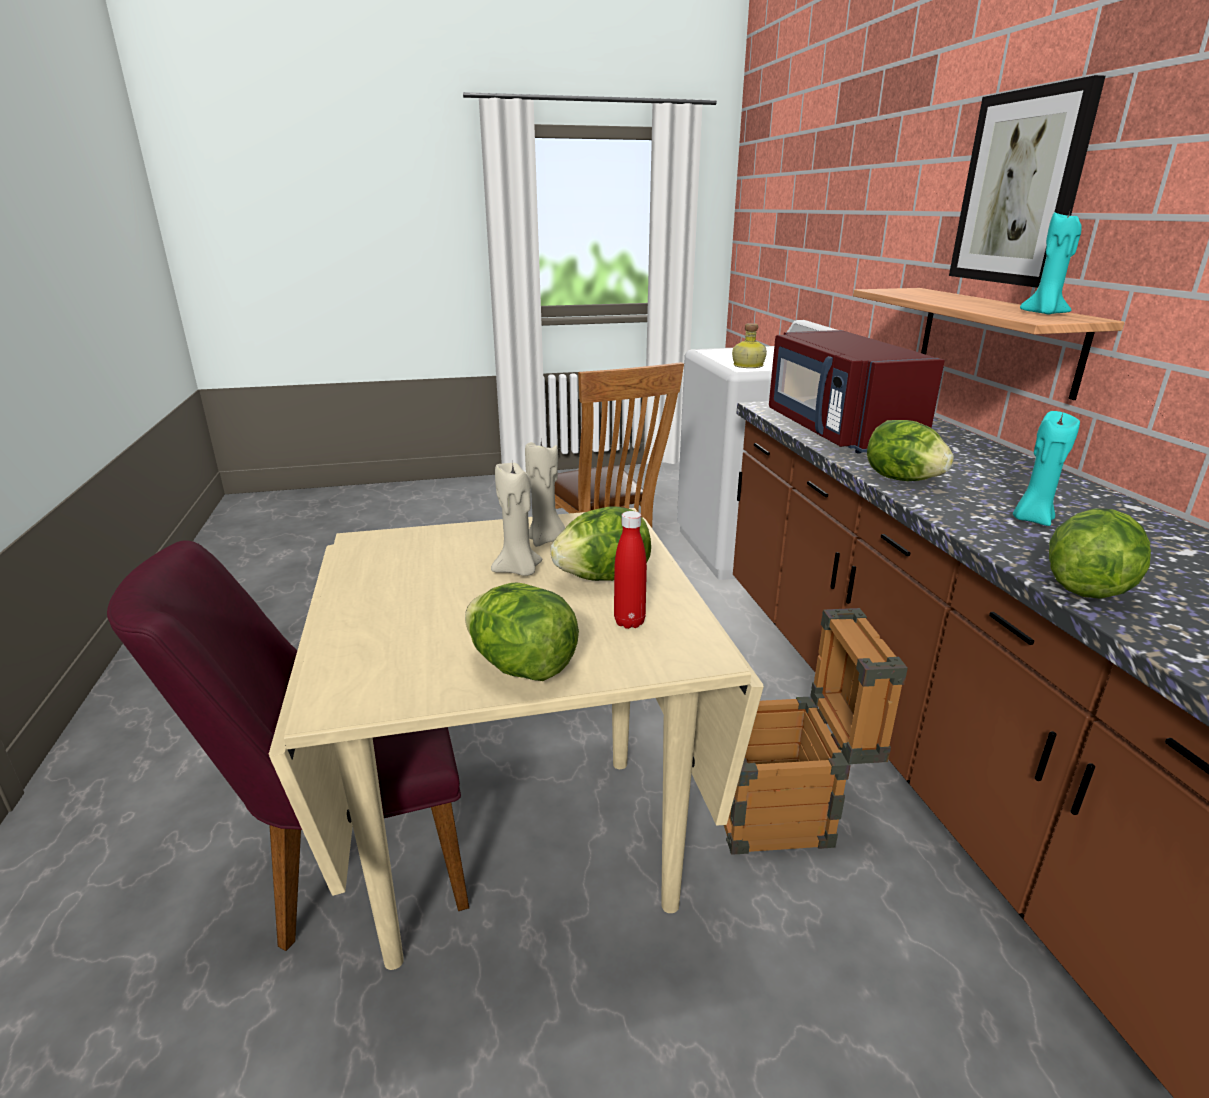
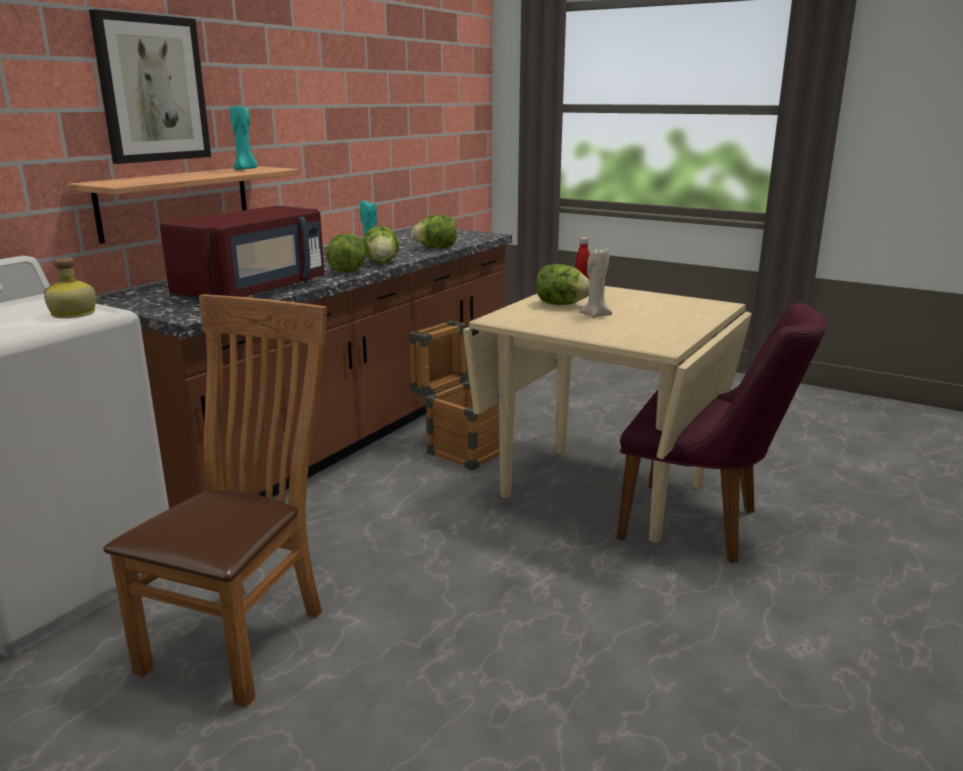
camera: 135 degrees left, 5 degrees down
lettuce [465,582,579,681] -> lettuce moved to [363,226,400,263]
beige candle [525,441,565,547] -> none

